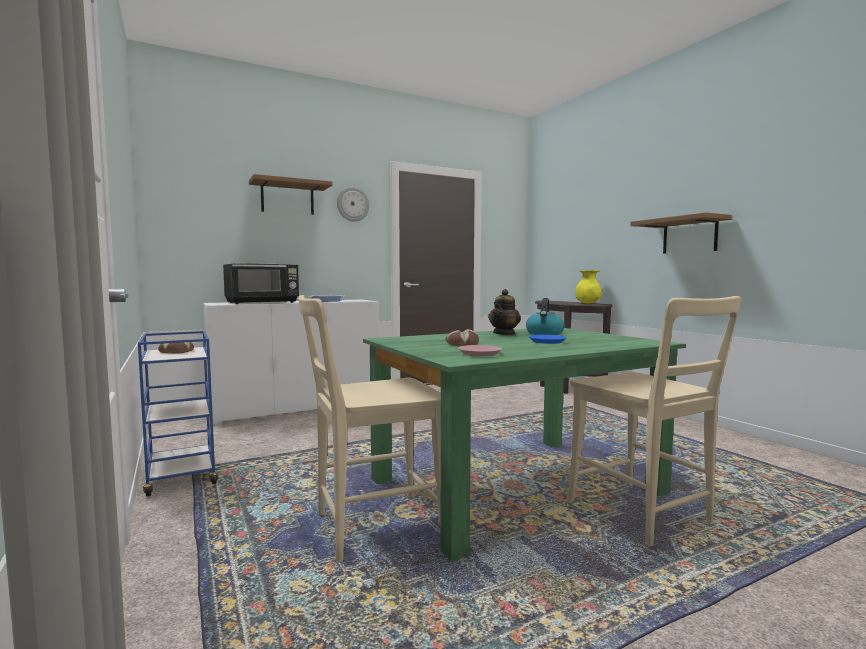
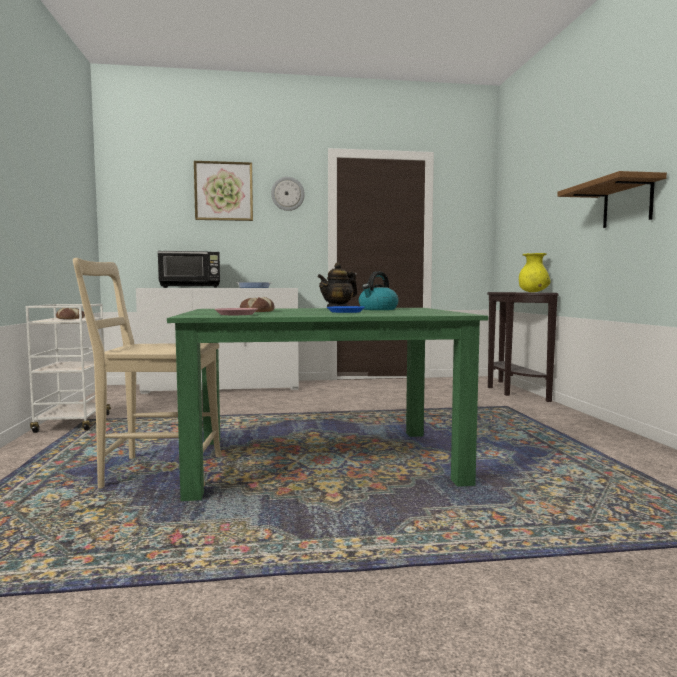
camera: 20 degrees right, 0 degrees up
blue cart [138,331,218,496] -> white cart [26,304,111,433]
shelf [249,174,332,215] -> picture [194,161,253,221]
beige chair [567,296,741,546] -> none

